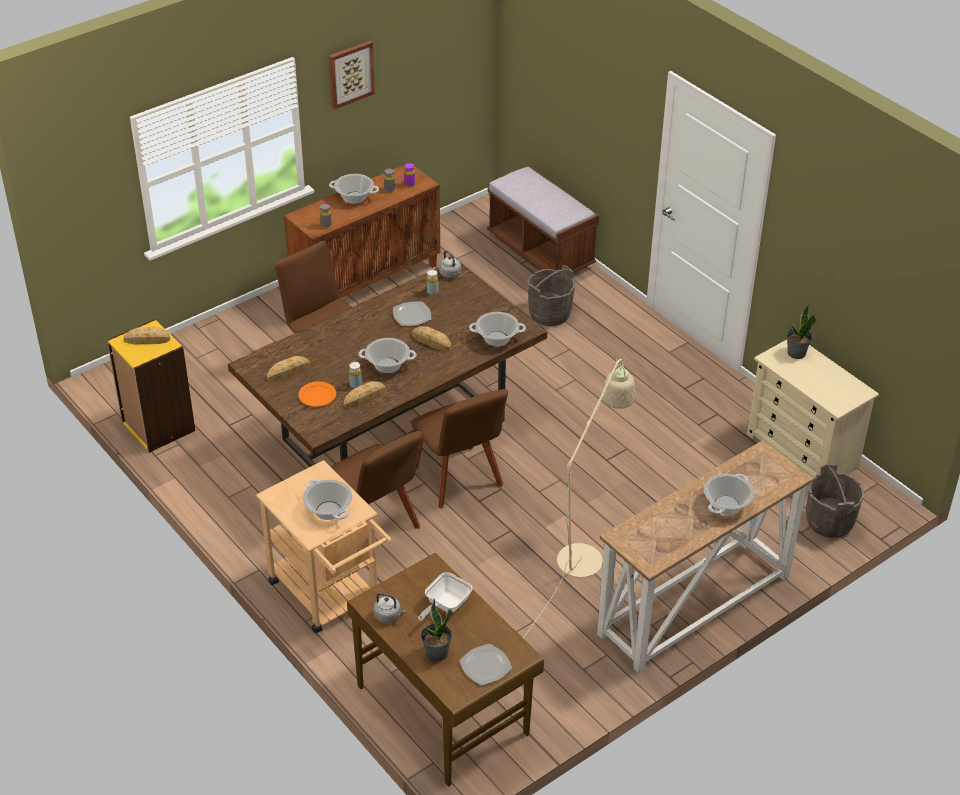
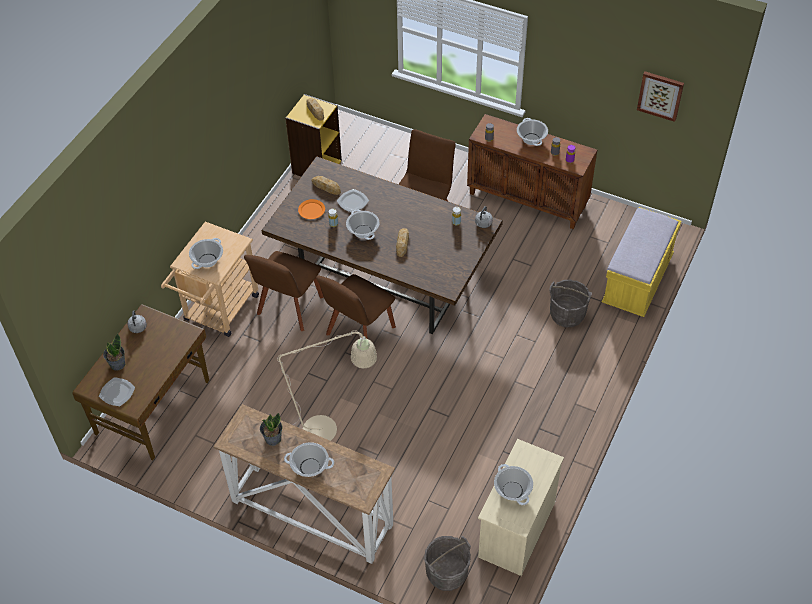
camera: 65 degrees right, 10 degrees up
picture [329,41,375,109] -> picture moved to [637,72,684,122]
bread [343,381,386,408] -> none
plate [393,302,431,326] -> plate moved to [337,189,369,212]
frying pan [418,572,473,622] -> none
cooking pot [469,312,526,346] -> cooking pot moved to [494,464,533,505]
brown bench [487,165,599,273] -> yellow bench [602,207,681,317]
potted plant [786,305,816,359] -> potted plant moved to [260,413,282,446]

